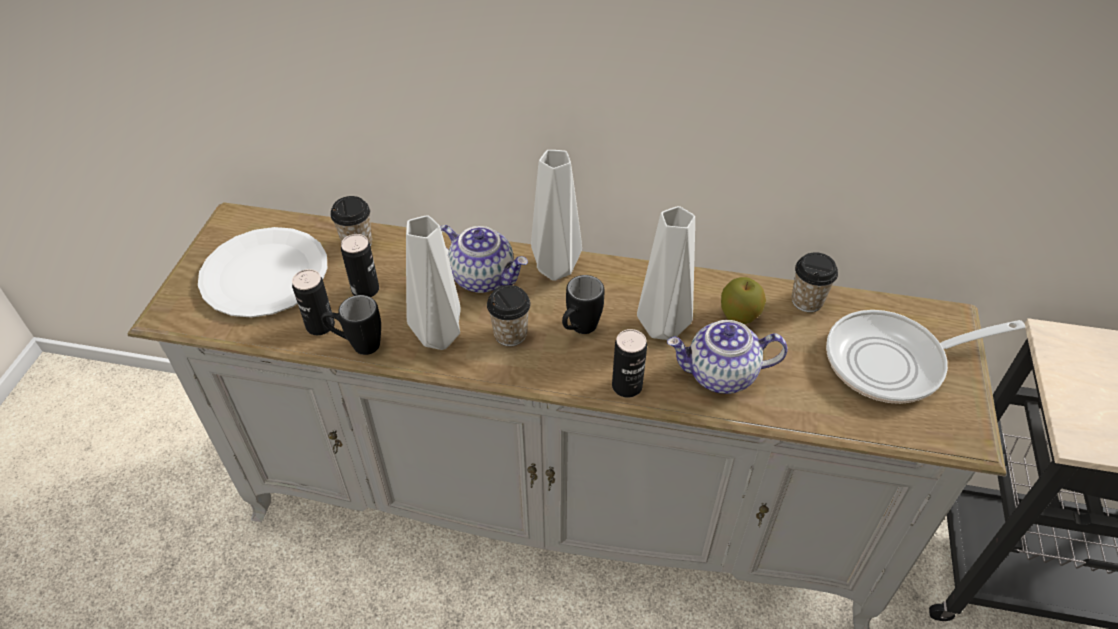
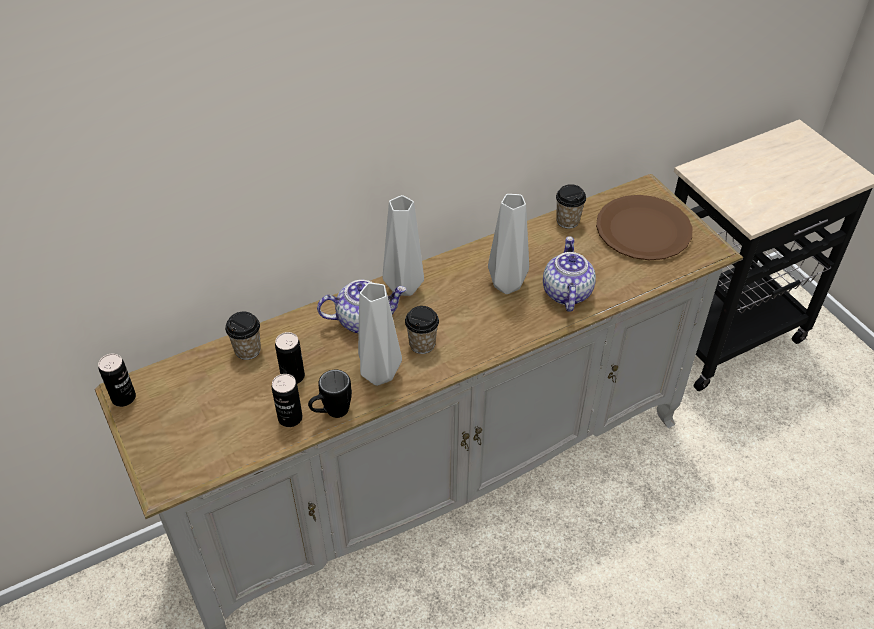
camera: 40 degrees left, 0 degrees up
white plate [198,227,328,318] -> none
black mug [562,275,604,334] -> none
can [612,329,647,398] -> can moved to [98,354,136,407]
teapot [667,320,788,394] -> teapot turned 135 degrees clockwise [543,236,596,312]
apple [721,277,766,324] -> none
frying pan [826,310,1025,404] -> brown plate [596,195,693,260]

